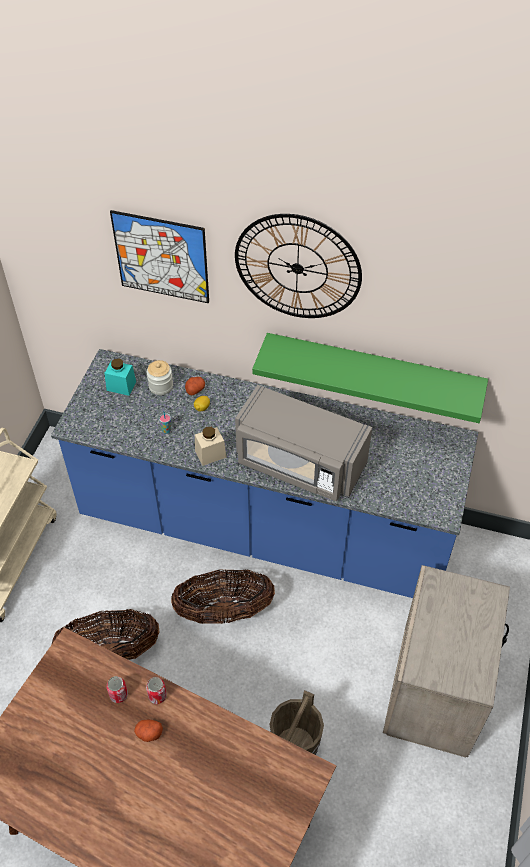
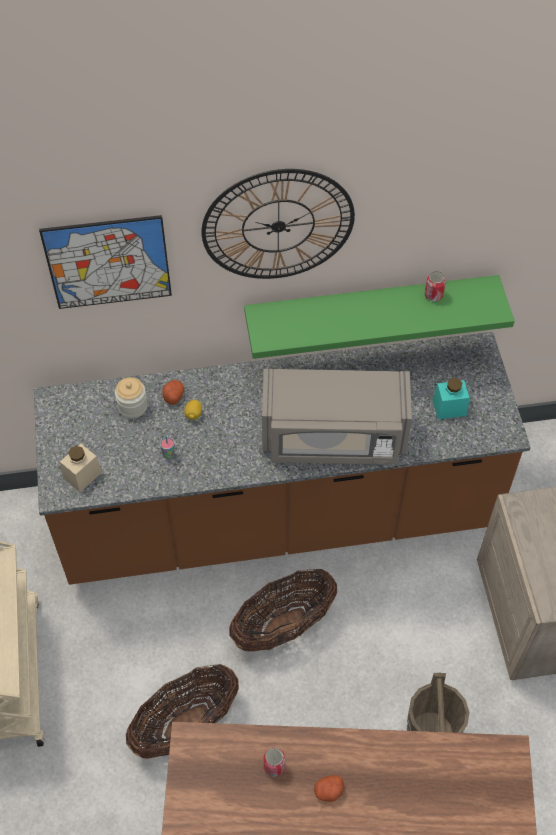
camera: 25 degrees left, 5 degrees up
blue counter [51,349,478,598] -> brown counter [34,332,531,585]
turquoise jar [104,358,136,396] -> turquoise jar moved to [432,378,469,419]
can [146,677,167,704] -> can moved to [425,271,446,301]
beige jar [195,427,226,466] -> beige jar moved to [60,444,102,492]

